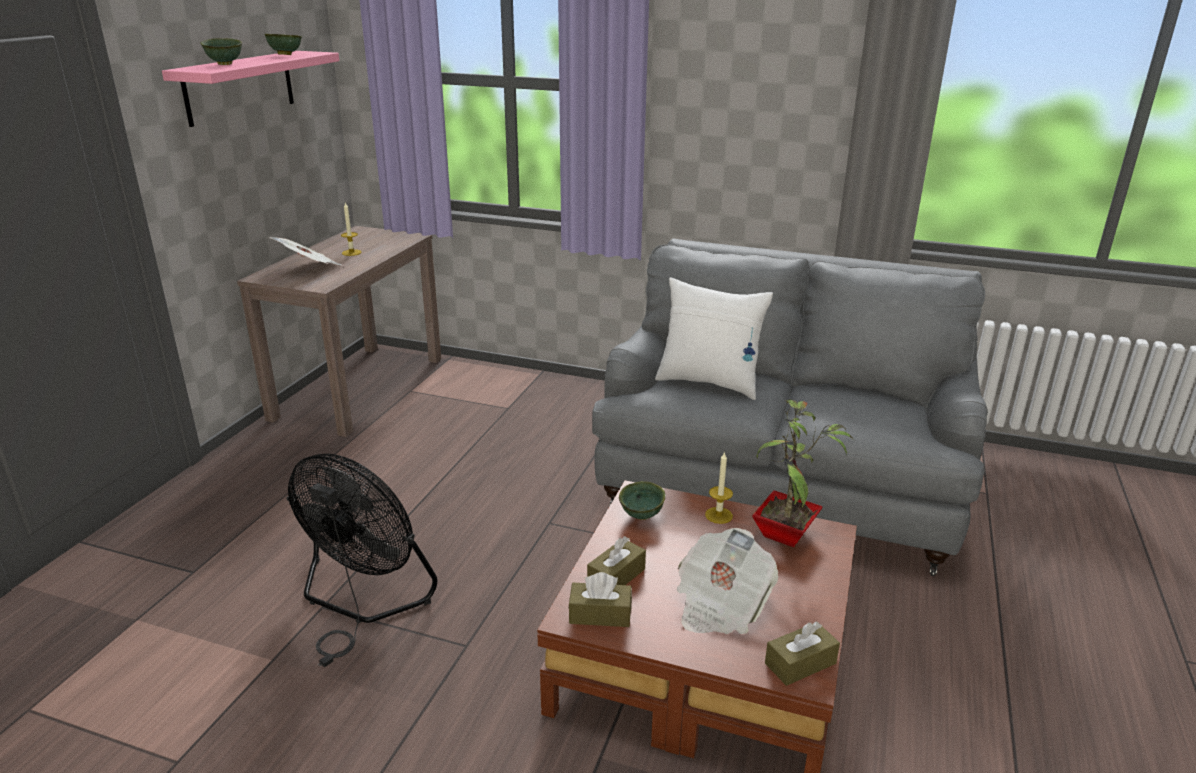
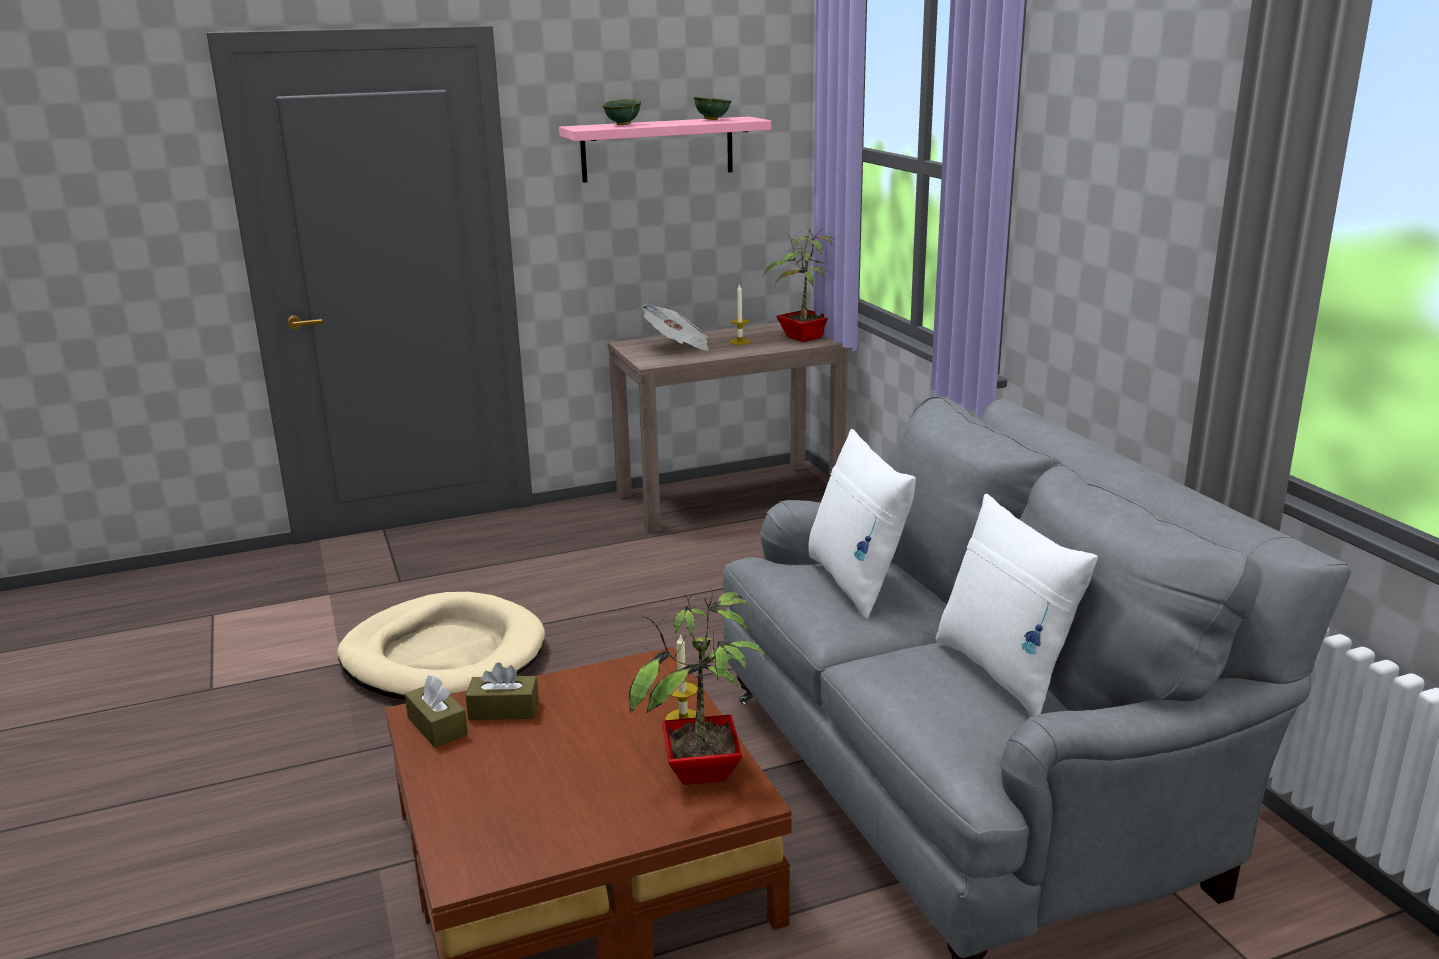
camera: 50 degrees right, 5 degrees down
black fan [286,454,437,667] -> beige dog bed [337,592,545,700]
green bowl [619,481,666,520] -> none
newspaper [676,528,778,634] -> none
brown tissue box [765,622,840,686] -> none
none -> potted plant [763,228,835,342]
none -> white pillow [935,494,1098,717]

